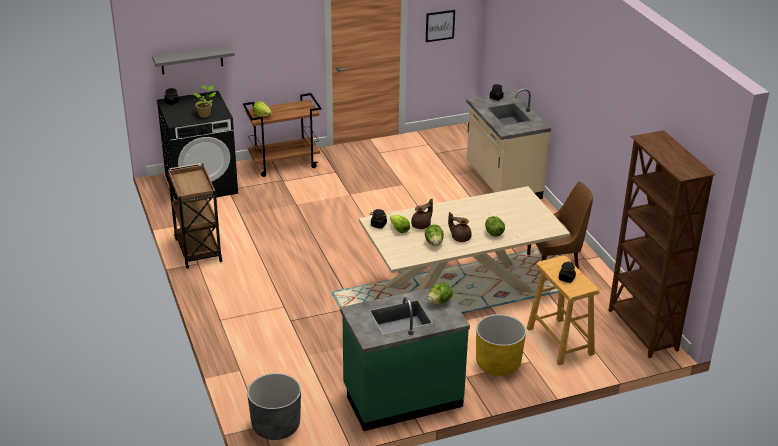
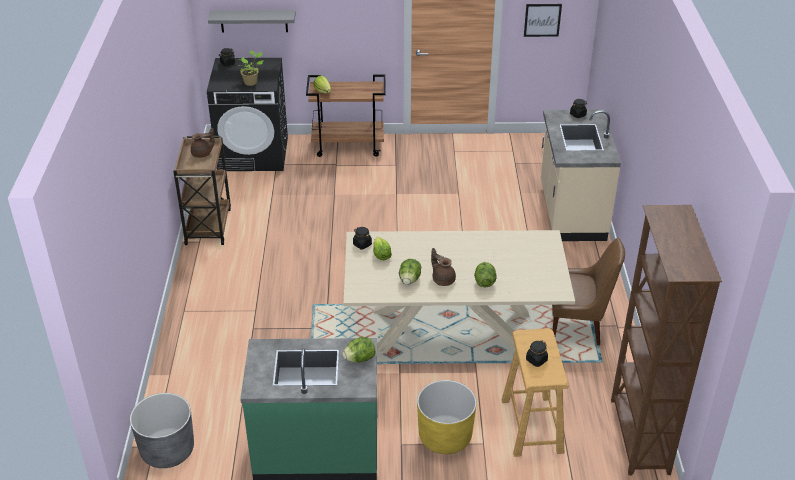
camera: 20 degrees right, 5 degrees up
brown teapot [411,199,433,229] -> brown teapot moved to [191,128,215,158]

